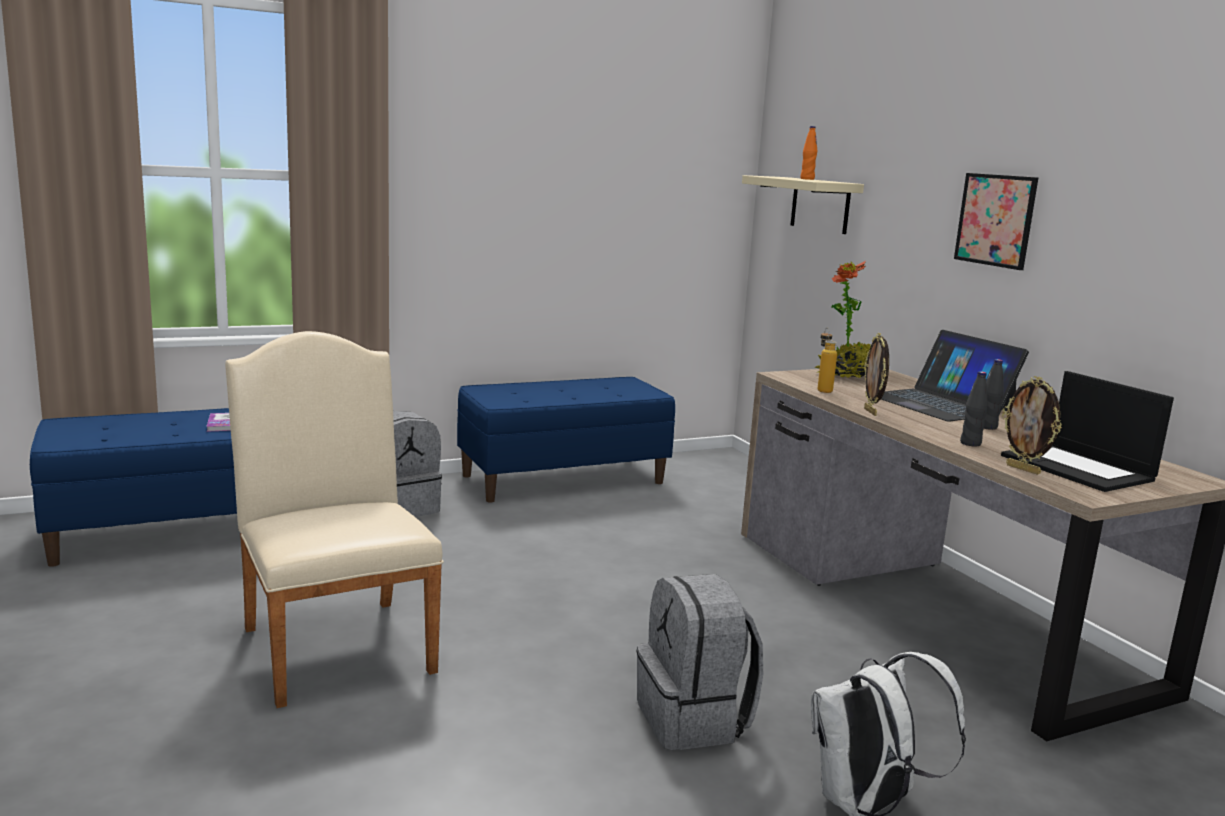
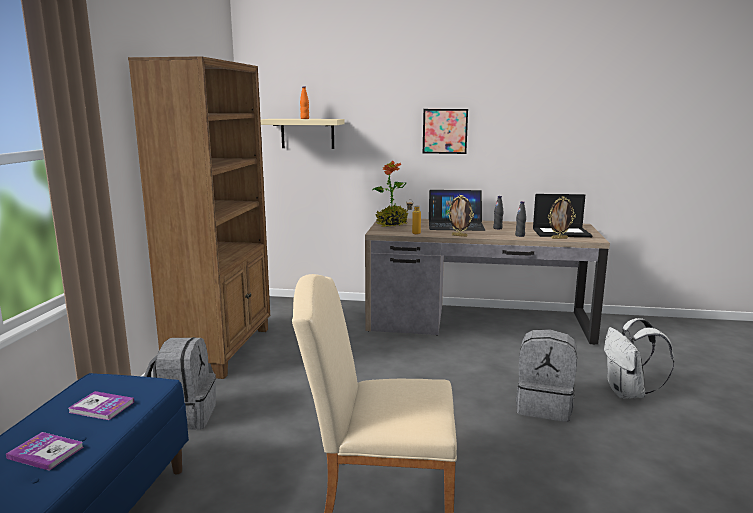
camera: 55 degrees left, 0 degrees up
blue bench [457,377,675,503] -> brown bookcase [128,56,270,379]
none -> book [6,432,83,470]

